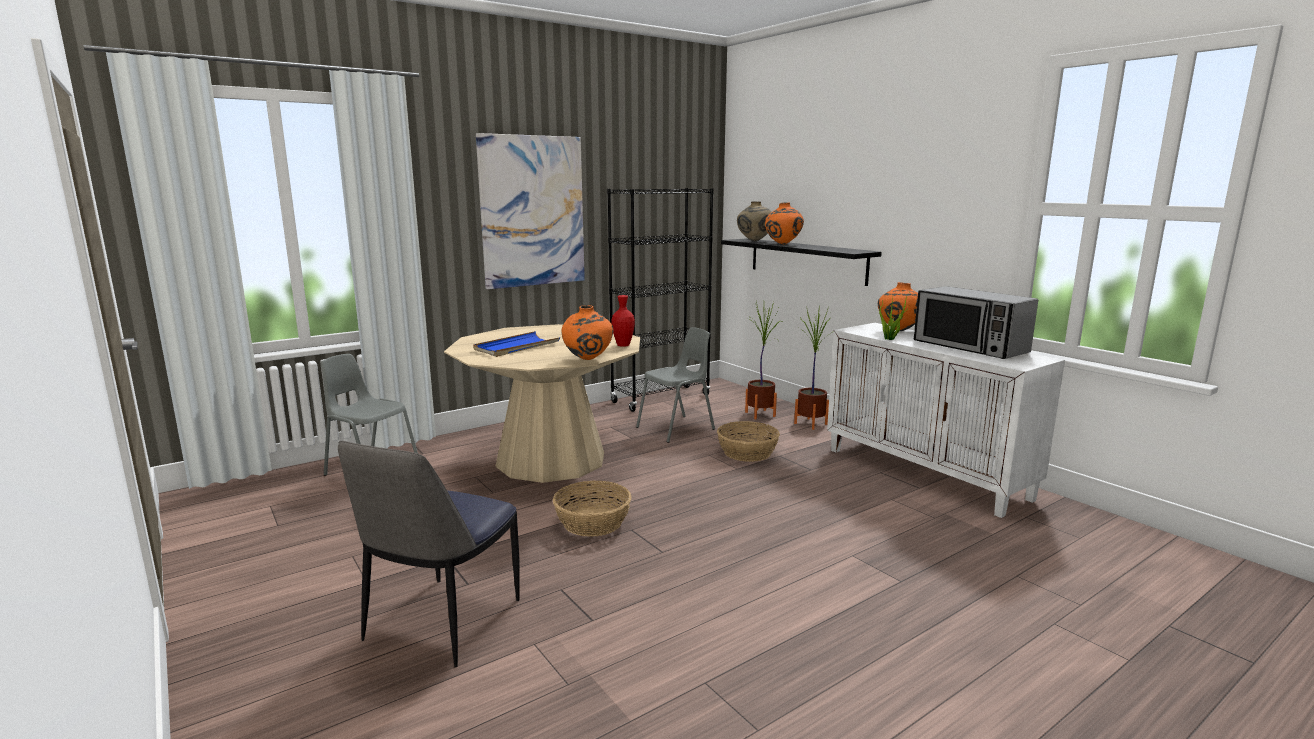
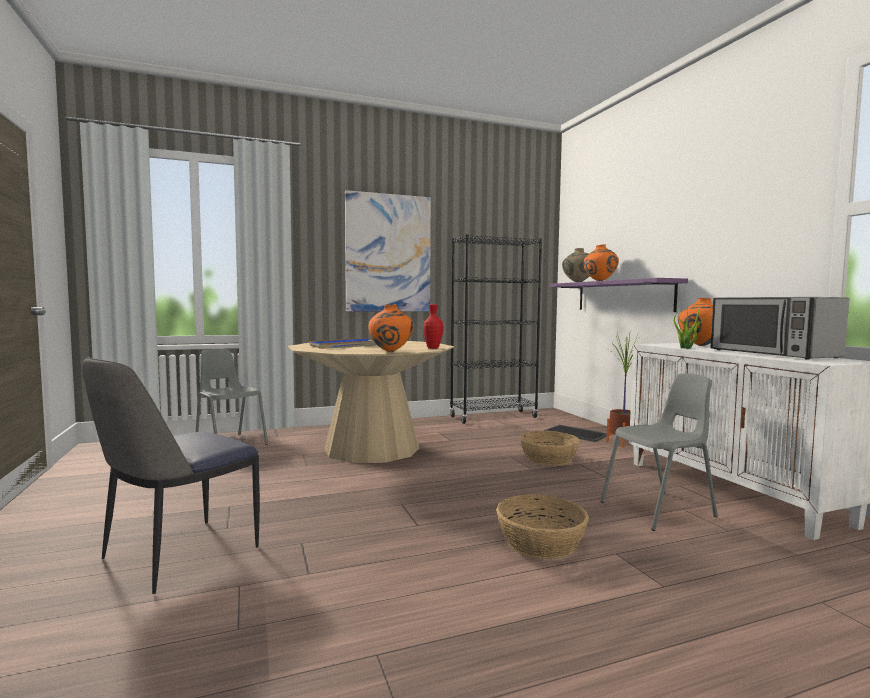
camera: 15 degrees right, 10 degrees down
basket [553,481,632,537] -> basket moved to [496,494,589,559]
grey chair [636,327,715,443] -> grey chair moved to [600,373,718,531]
black shelf [721,238,882,286] -> purple shelf [550,278,688,312]
potted plant [745,301,783,419] -> tray [544,425,607,442]

